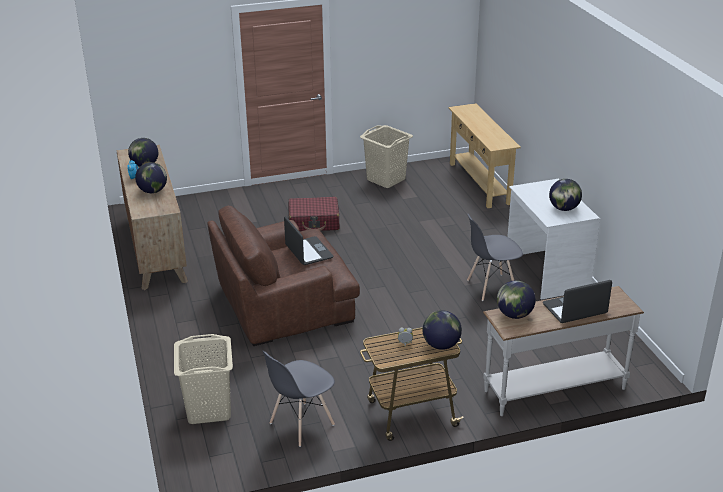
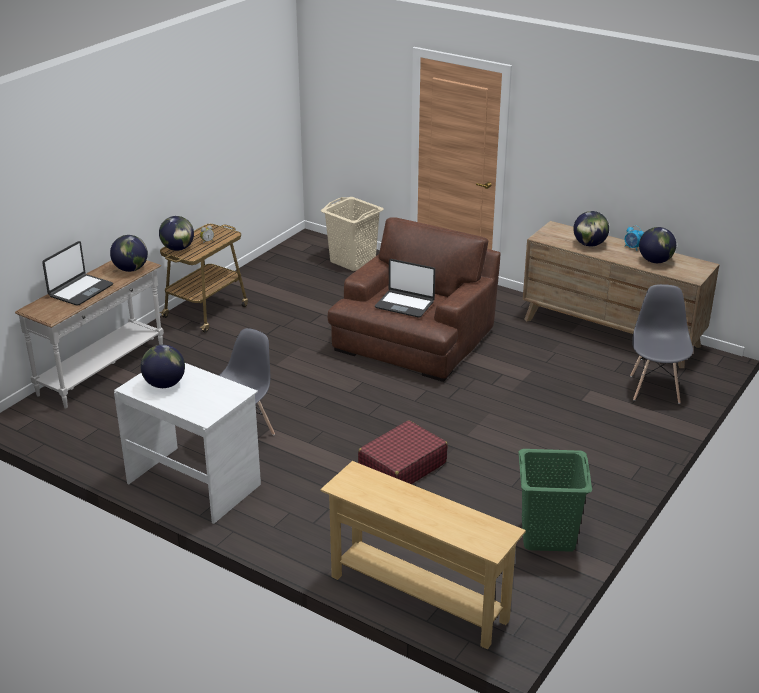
camera: 140 degrees right, 0 degrees up
grey chair [263,351,335,447] -> grey chair moved to [630,284,693,404]
red suitcase [288,197,340,231] -> red suitcase moved to [358,420,448,484]
beige laundry basket [360,125,413,188] -> green laundry basket [518,449,592,552]

